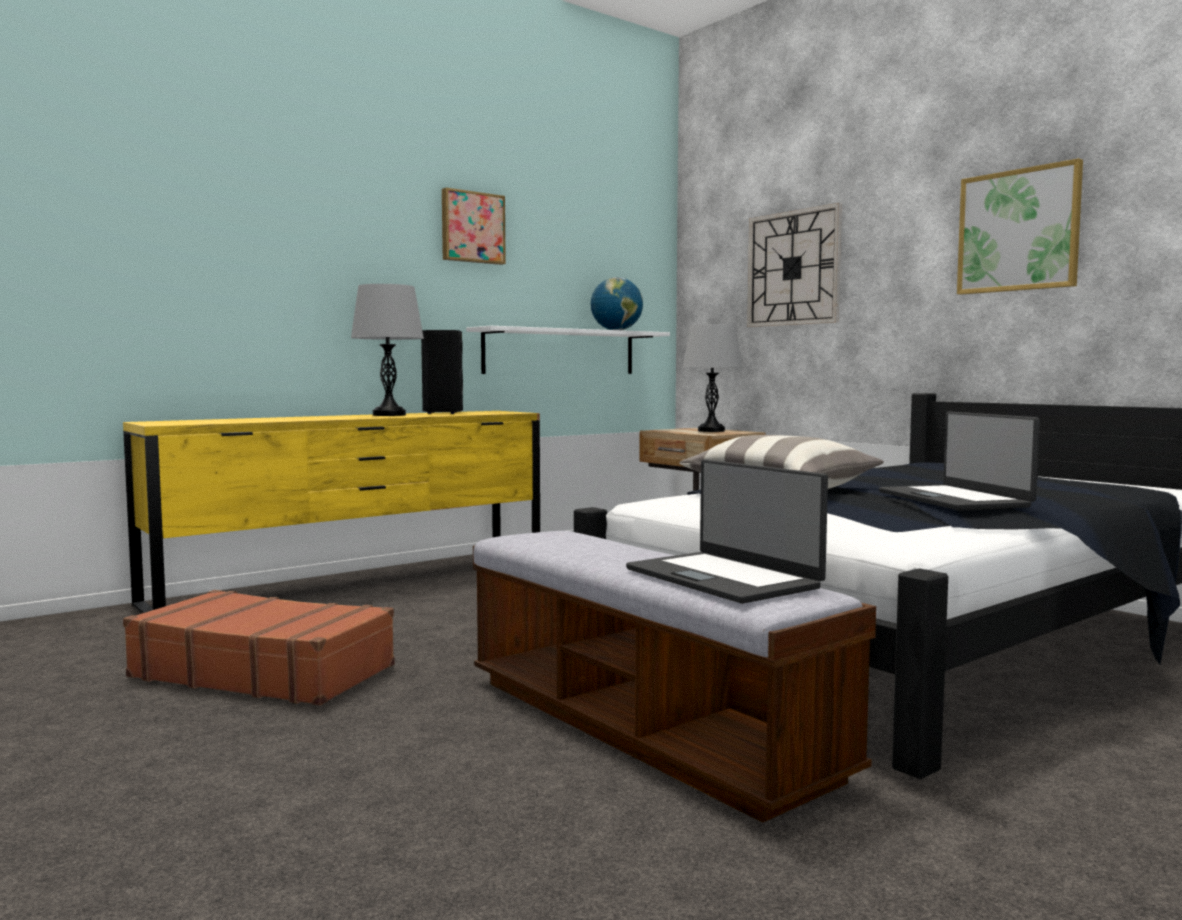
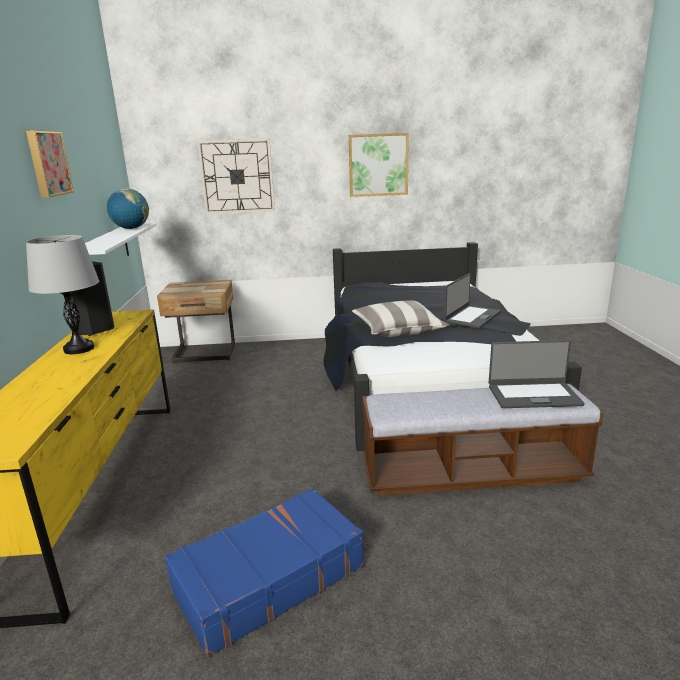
camera: 55 degrees left, 15 degrees up
brown suitcase [123,590,395,706] -> blue suitcase [165,488,364,658]
grey table lamp [683,324,742,432] -> none
laptop [879,411,1040,511] -> laptop turned 75 degrees counterclockwise [444,273,501,328]

